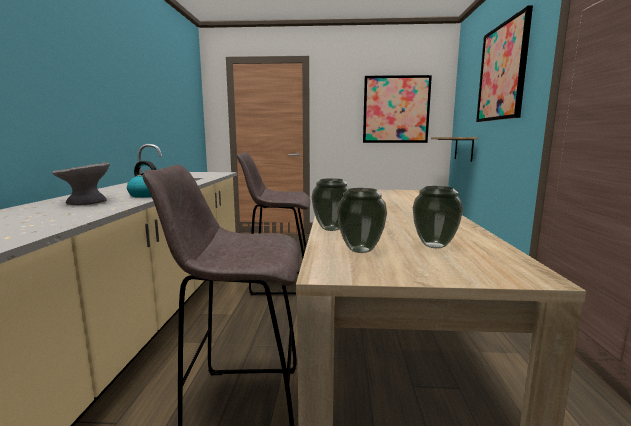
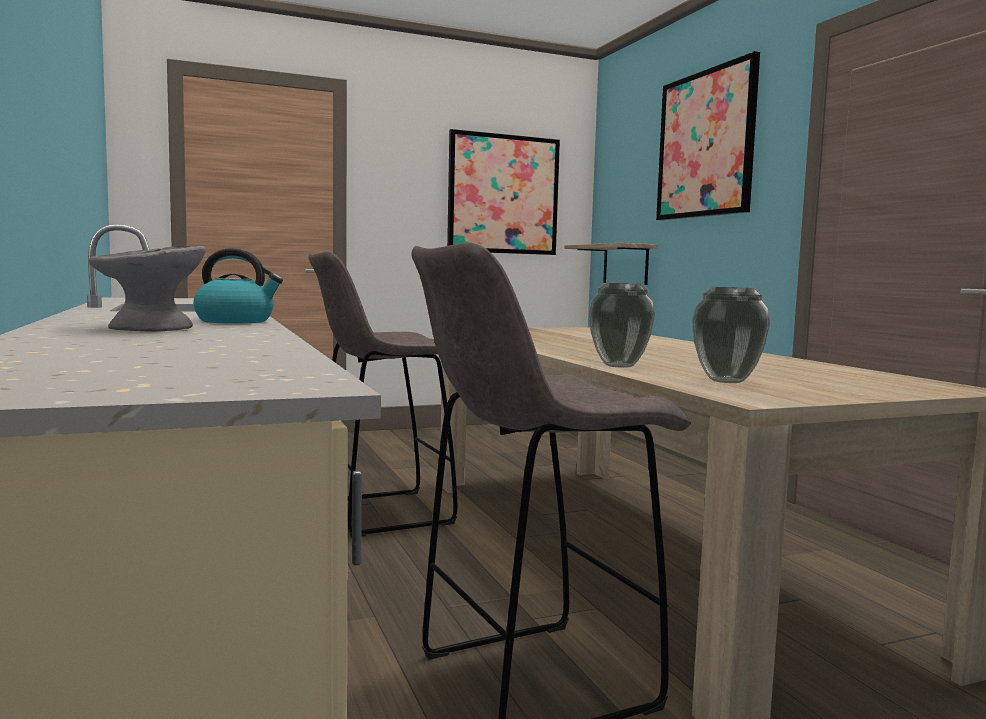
camera: 25 degrees left, 5 degrees down
vase [413,186,463,248] -> none

